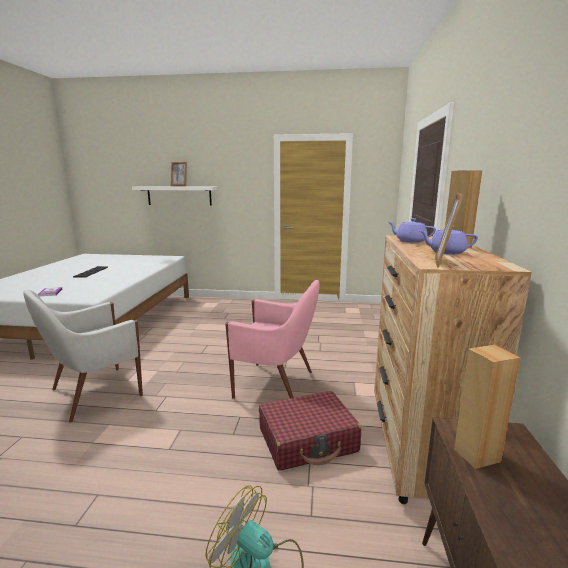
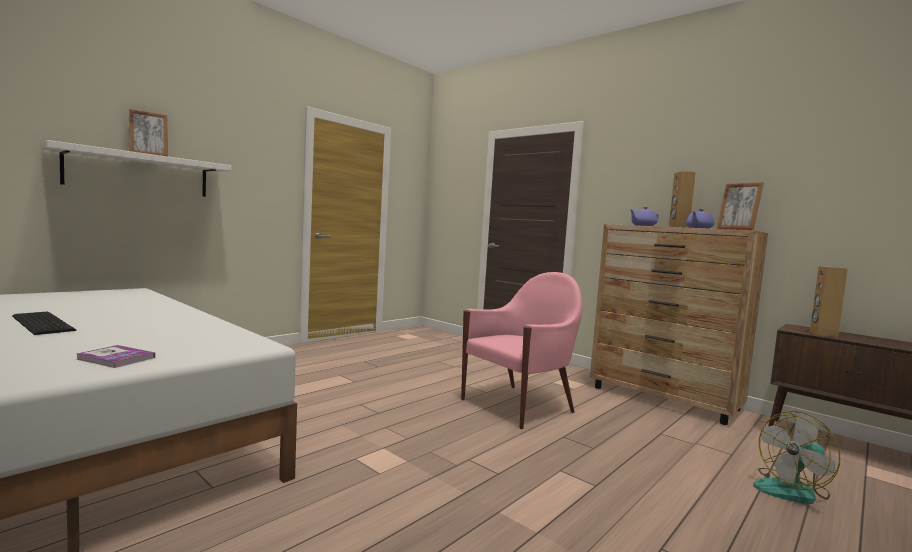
camera: 55 degrees left, 10 degrees down
white armchair [24,290,143,423] -> none
red suitcase [259,391,361,471] -> none

